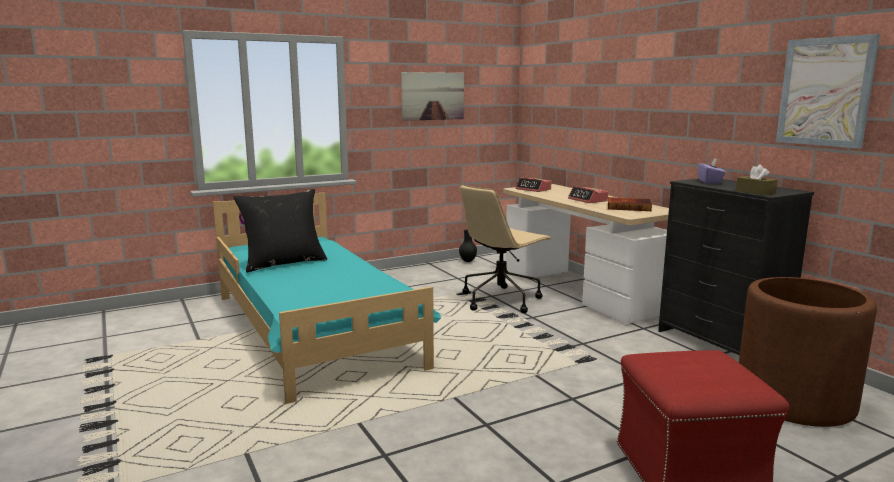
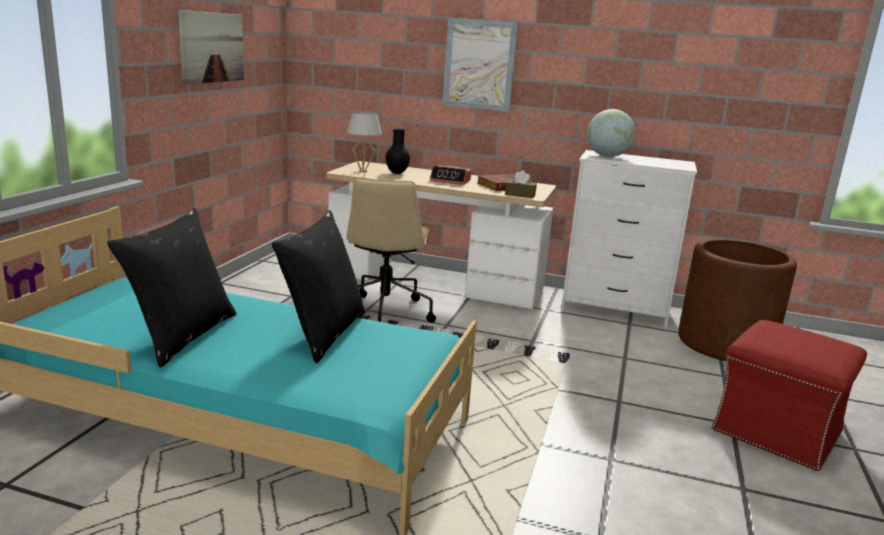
camera: 45 degrees left, 5 degrees up
black vase [459,230,477,262] -> black vase moved to [386,129,410,174]
alarm clock [516,177,551,192] -> white table lamp [347,111,382,172]
black dresser [658,178,814,355] -> white dresser [561,150,697,328]
purple tissue box [698,158,726,184] -> globe [587,109,636,157]
brown tissue box [736,165,778,196] -> brown tissue box moved to [505,170,537,198]
picture [776,34,880,149] -> picture moved to [443,18,518,112]
none -> black pillow [272,210,366,363]

